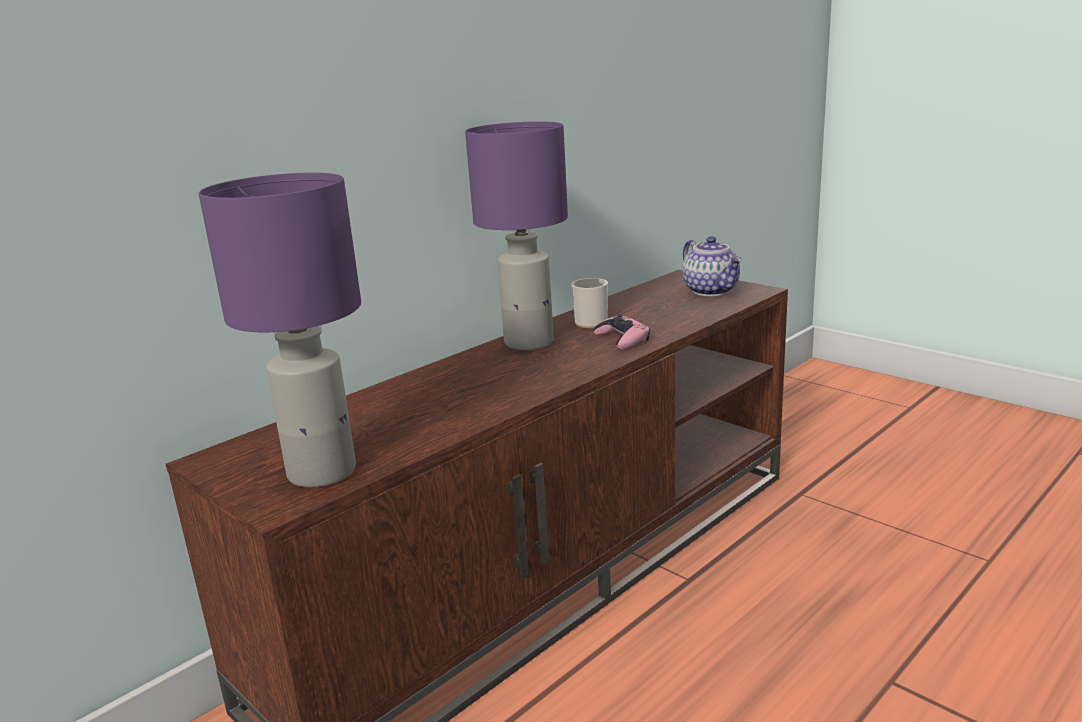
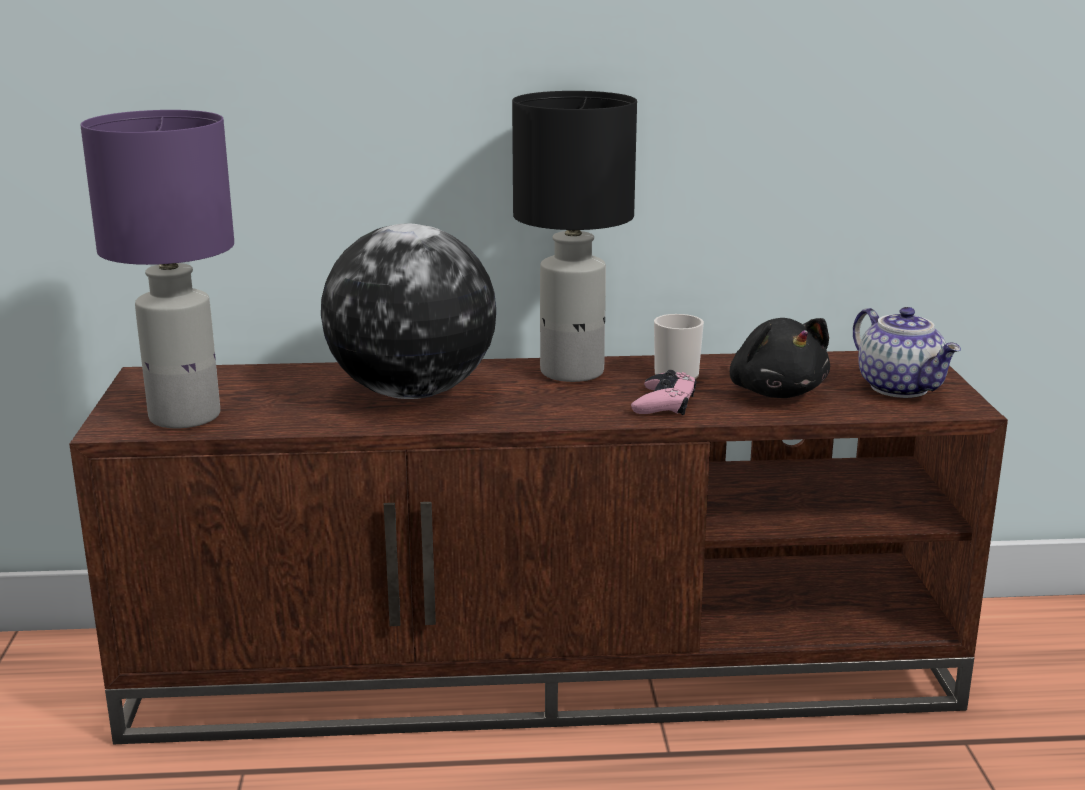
camera: 40 degrees right, 0 degrees up
purple table lamp [465,121,568,350] -> black table lamp [512,91,637,382]
teapot [682,236,742,296] -> teapot turned 45 degrees counterclockwise [853,307,961,398]
none -> globe [321,223,496,399]
none -> black plush toy [730,318,830,398]

